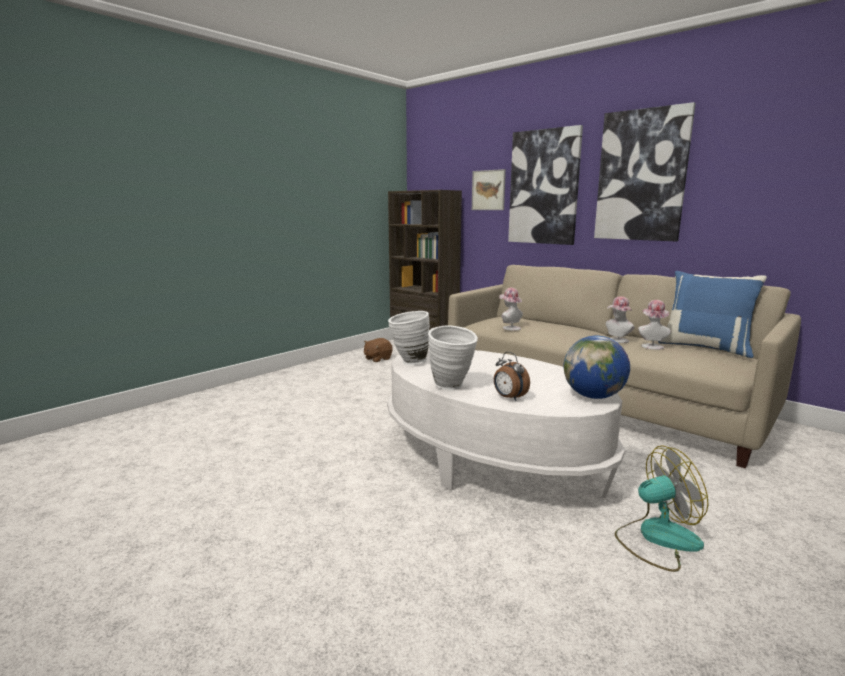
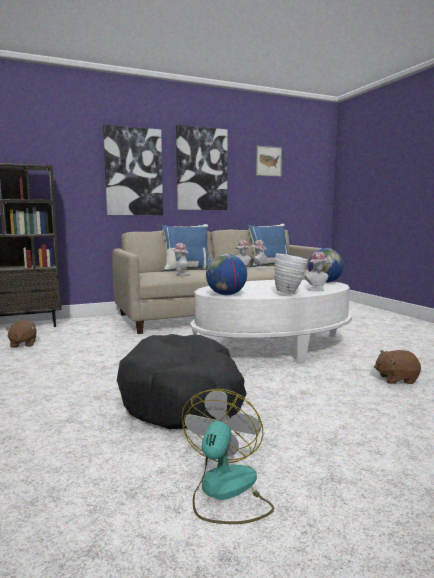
camera: 65 degrees left, 5 degrees down
white vase [388,311,430,365] -> globe [206,254,247,295]
picture [472,169,506,210] -> picture moved to [256,146,282,177]
alarm clock [494,352,530,401] -> hat [305,252,329,291]
fan [615,445,709,572] -> fan moved to [181,389,274,524]
none -> black dog bed [117,334,247,429]
none -> blue pillow [161,224,210,271]
none -> brown plush toy [374,350,421,384]

